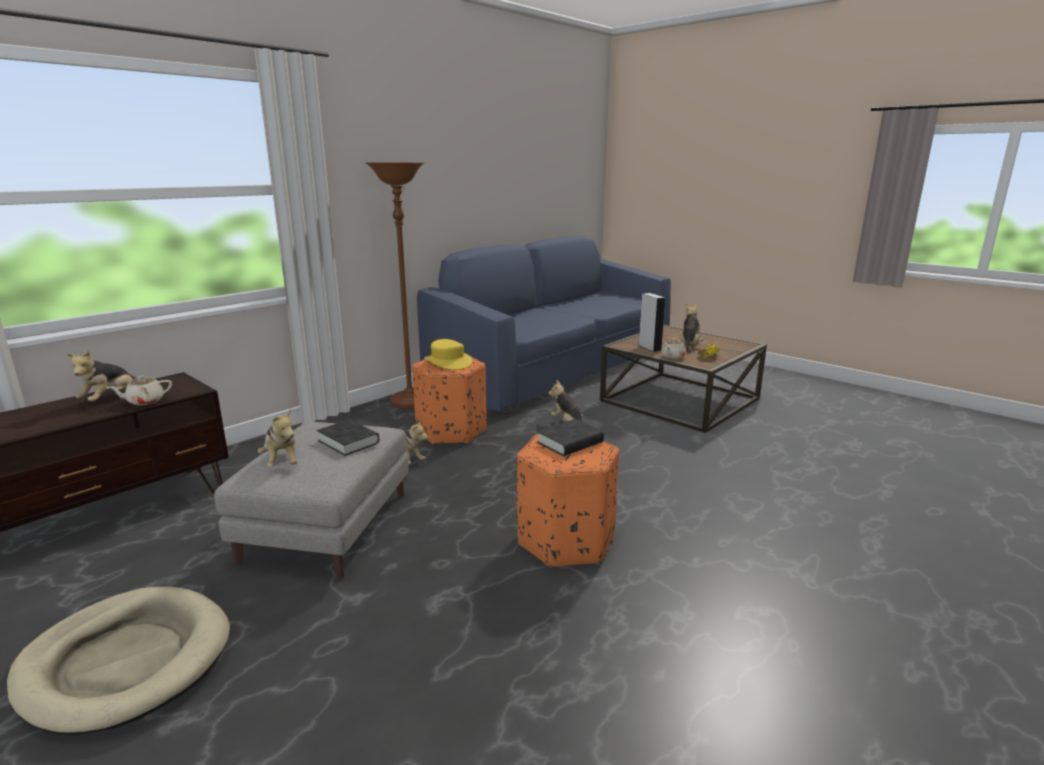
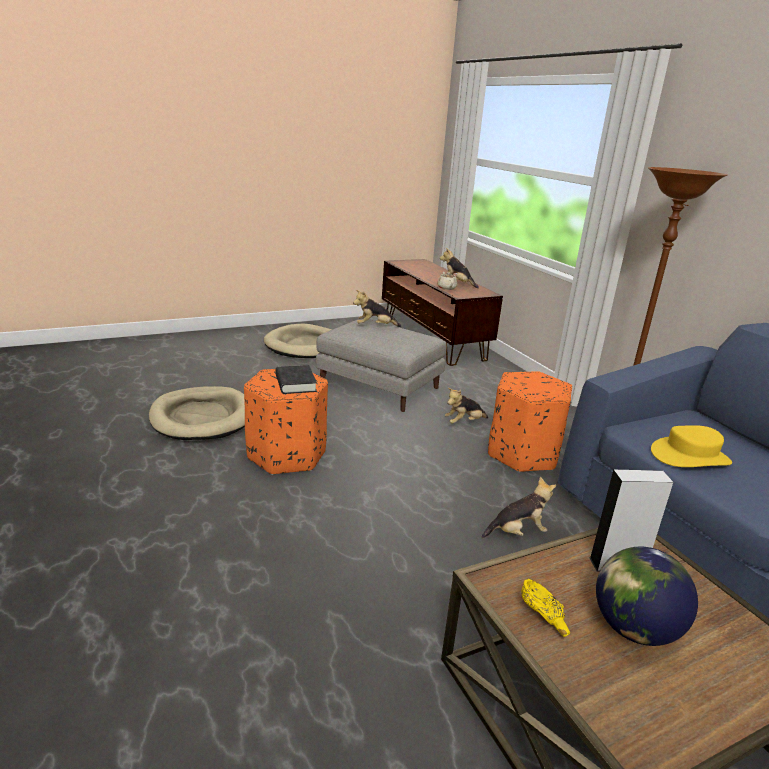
camera: 110 degrees right, 5 degrees up
black book [317,420,379,456] -> none
yellow hat [425,339,472,370] -> yellow hat moved to [651,425,732,467]
beige teapot [661,338,686,359] -> none
plush toy [680,304,703,353] -> globe [596,547,698,646]
none -> beige dog bed [149,386,245,440]

